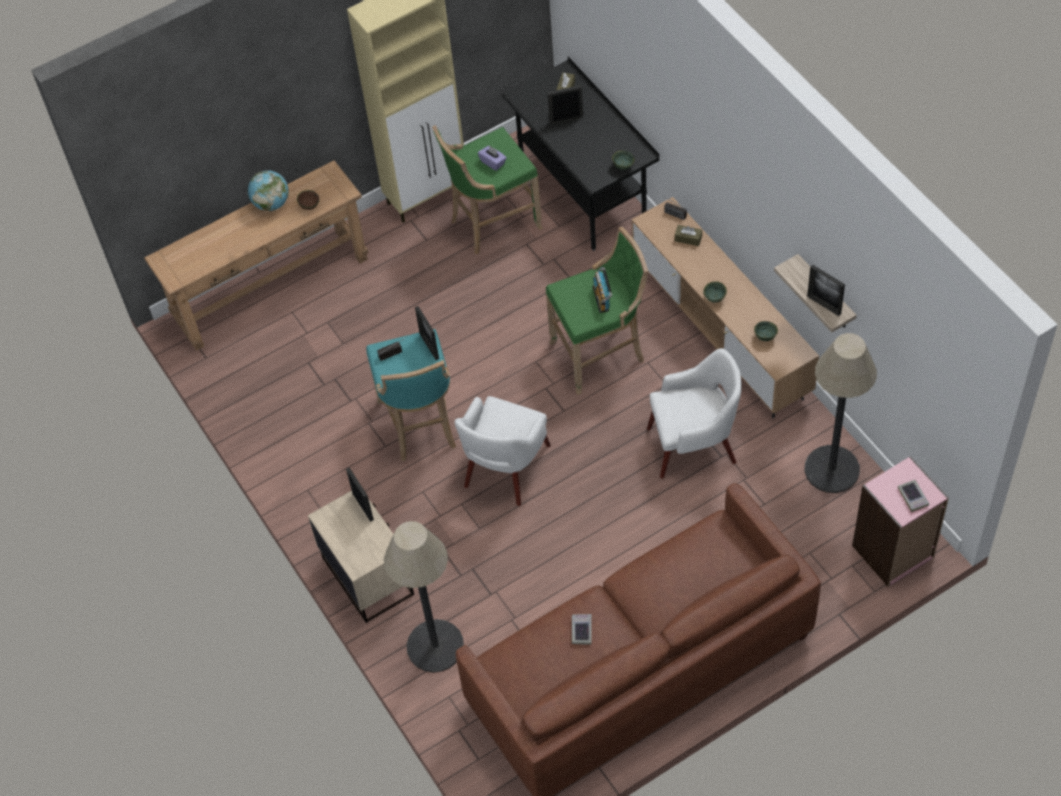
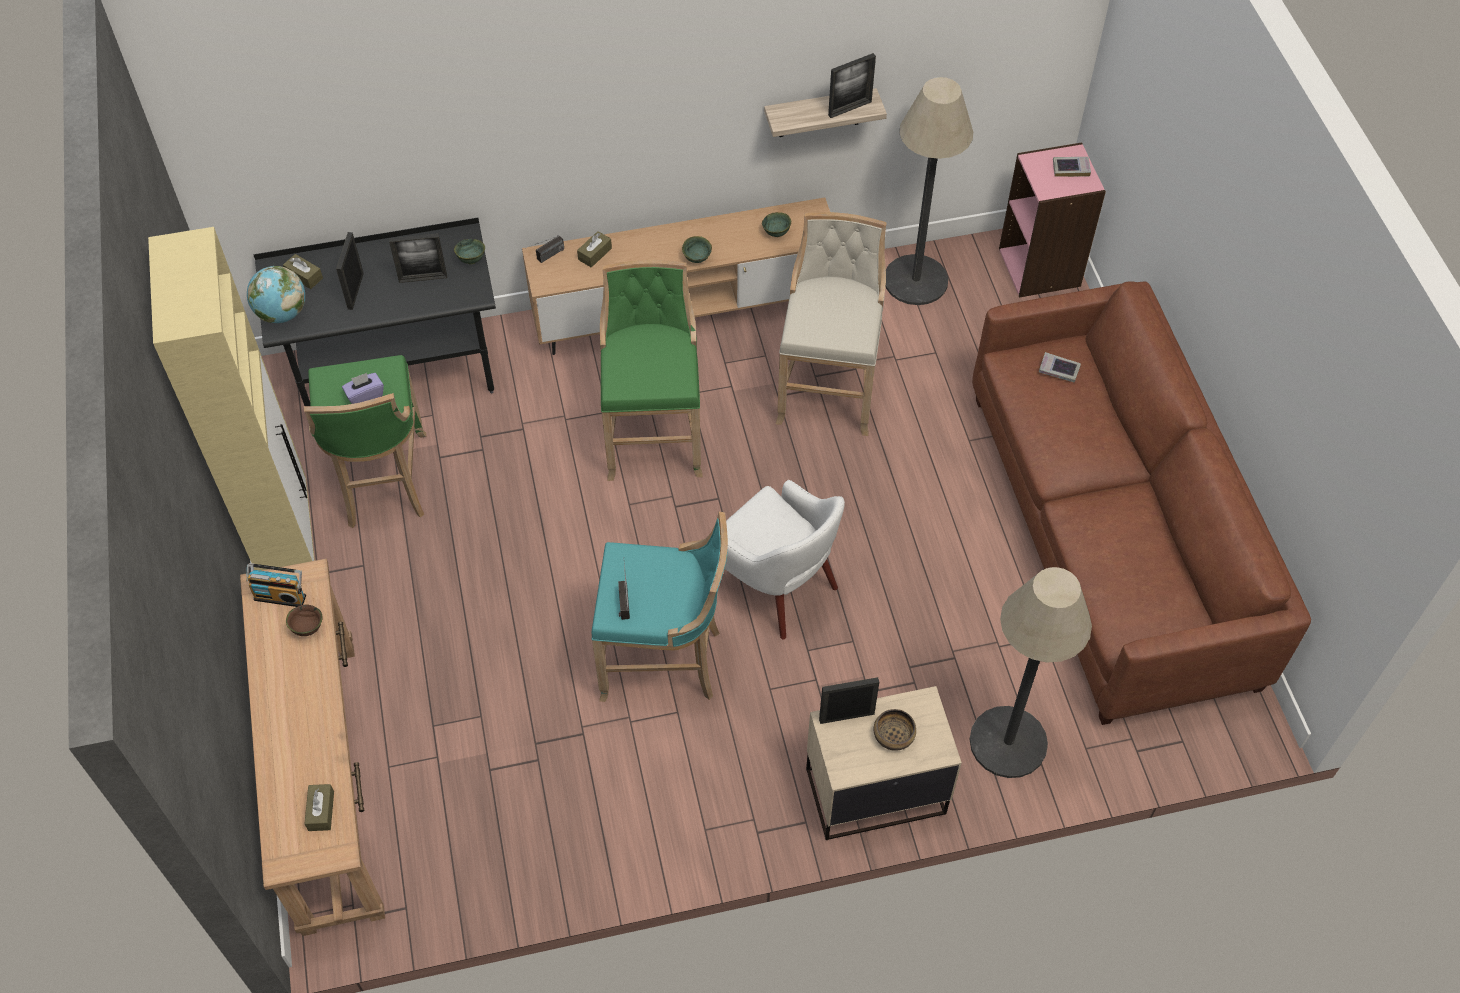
camera: 75 degrees left, 0 degrees up
globe [248,170,289,211] -> globe moved to [247,266,305,323]
picture frame [415,306,439,360] -> picture frame moved to [389,233,447,283]
book [572,614,592,645] -> book moved to [1039,352,1081,383]
radio [593,267,612,313] -> radio moved to [246,563,306,607]
white armchair [647,348,742,479] -> beige stool [776,212,887,436]
none -> brown tissue box [305,784,334,831]
none -> bowl [874,709,916,751]

